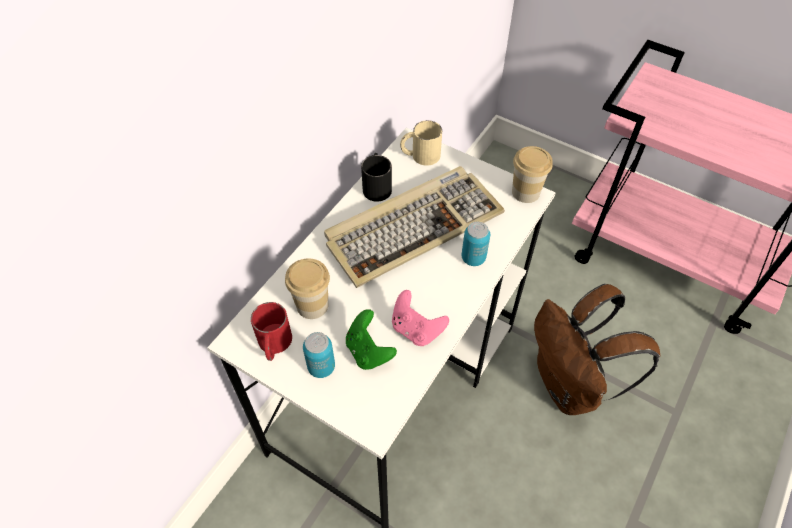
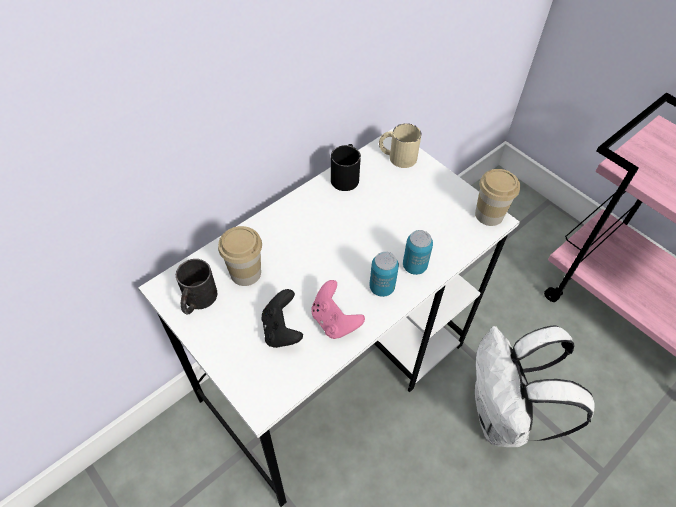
camera: 15 degrees right, 0 degrees up
red mug [251,302,292,361] -> black mug [176,259,218,314]
can [303,332,335,378] -> can moved to [369,252,399,297]
keyboard [324,166,505,288] -> none
green game controller [346,309,397,370] -> black game controller [262,289,303,348]
brown backpack [534,284,660,415] -> white backpack [475,326,595,447]

